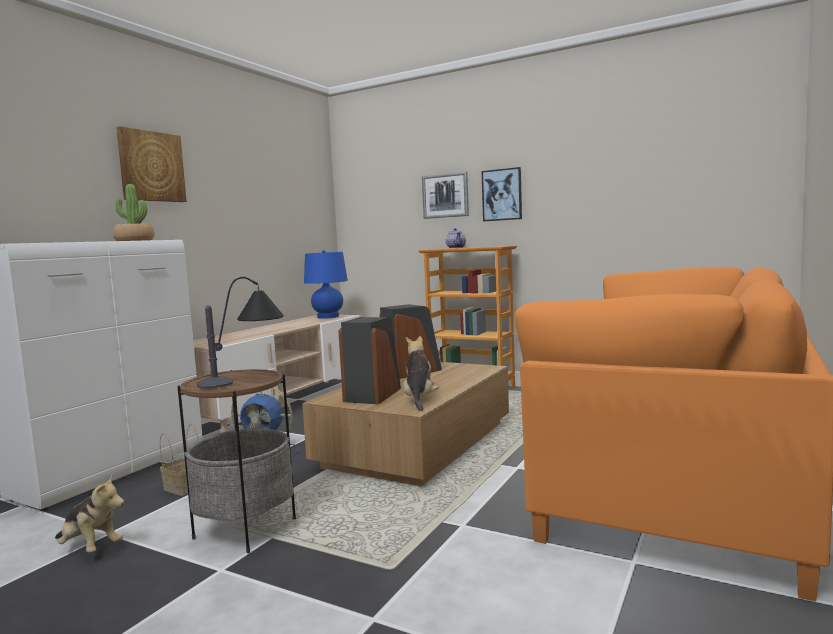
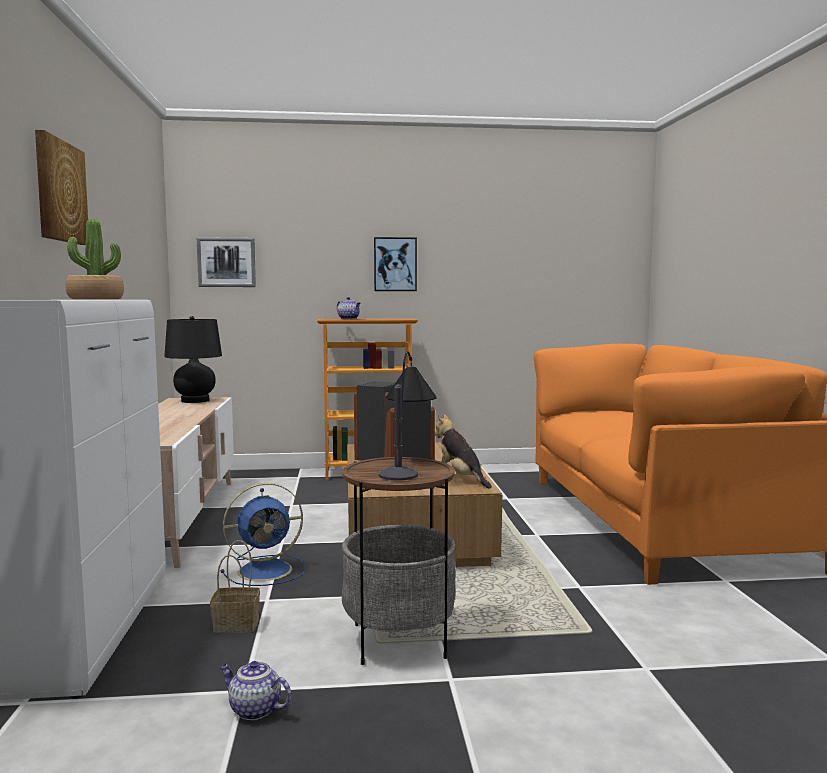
camera: 35 degrees left, 0 degrees up
plush toy [55,475,124,553] -> teapot [220,661,291,720]
blue table lamp [304,250,348,319] -> black table lamp [164,316,222,403]
picture [422,172,469,219] -> picture moved to [197,237,256,287]

